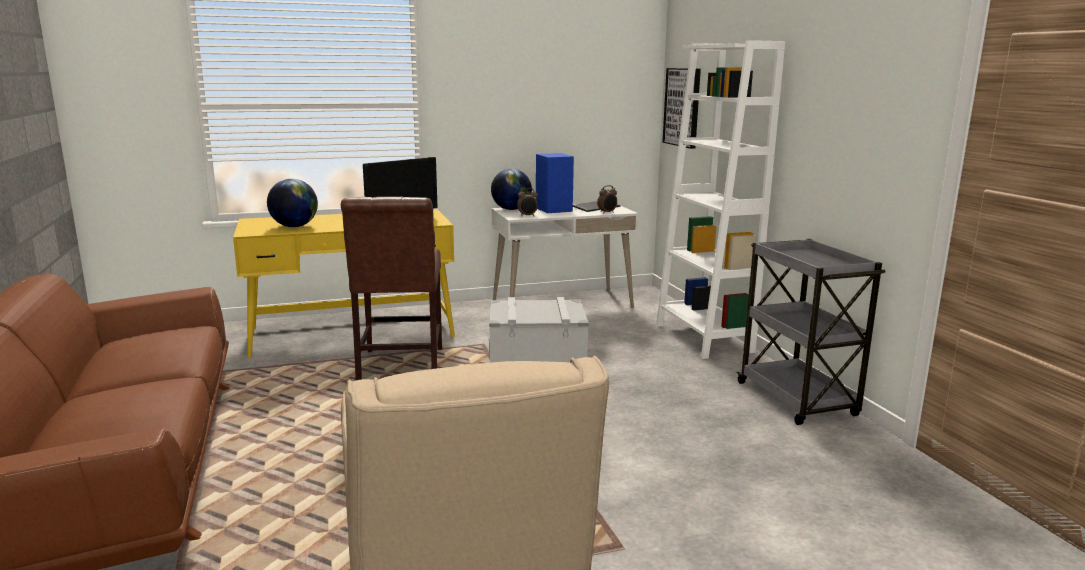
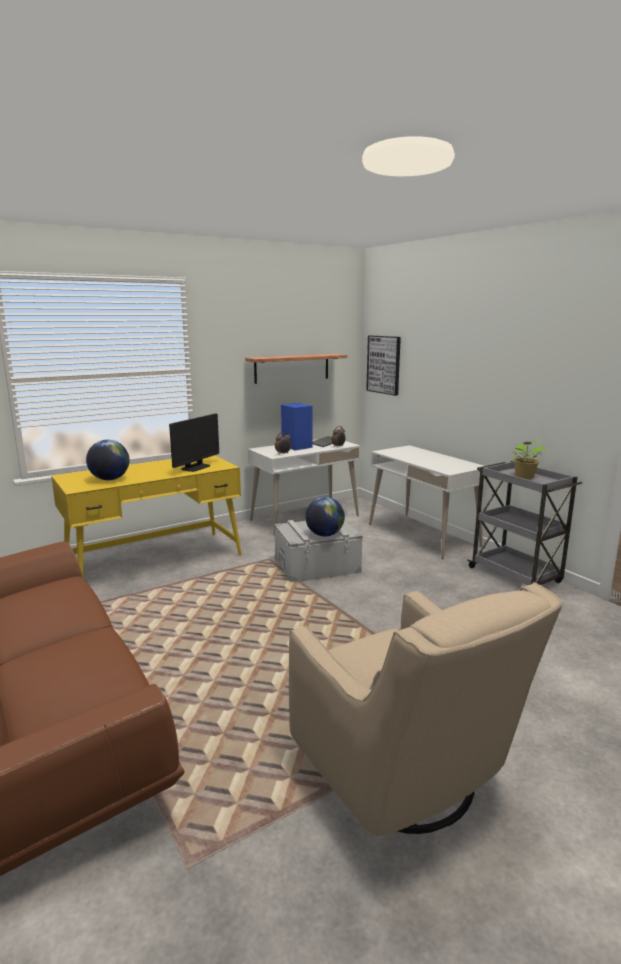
camera: 15 degrees left, 0 degrees up
brown chair [341,197,442,380] -> none
globe [491,169,532,210] -> globe moved to [305,497,345,536]
white bookcase [656,40,785,359] -> white desk [369,445,489,559]
none -> shelf [245,354,347,384]
none -> potted plant [511,440,547,479]

